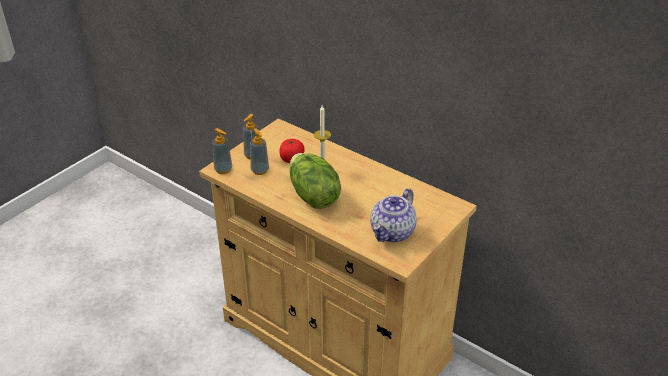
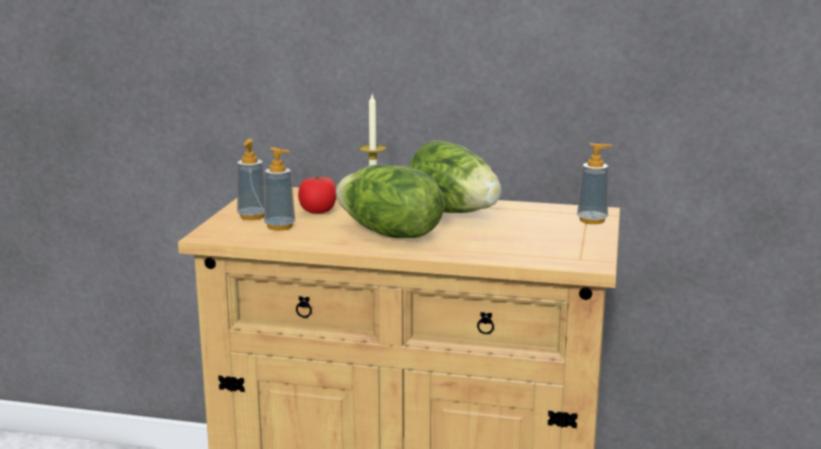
camera: 25 degrees left, 20 degrees down
soap dispenser [212,128,232,174] -> soap dispenser moved to [577,143,613,224]
teapot [371,188,417,242] -> none
none -> lettuce [408,140,502,213]

